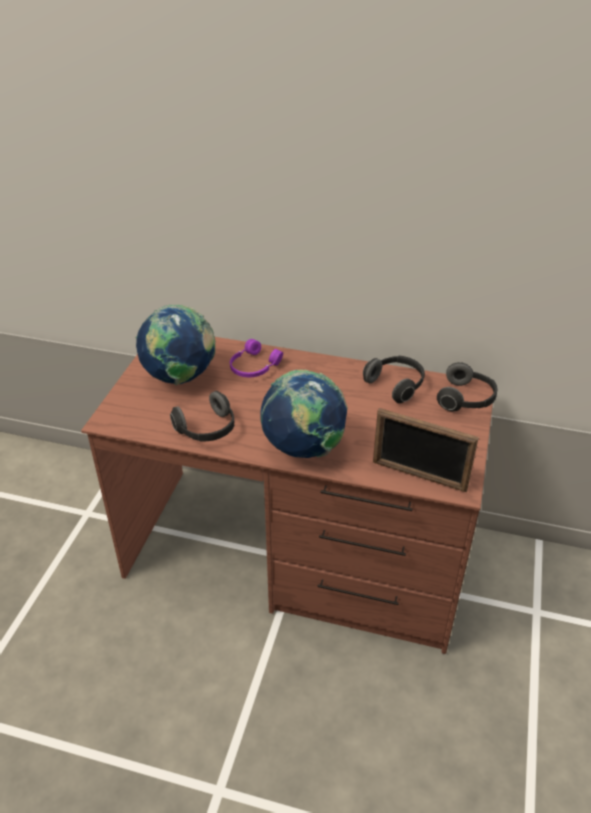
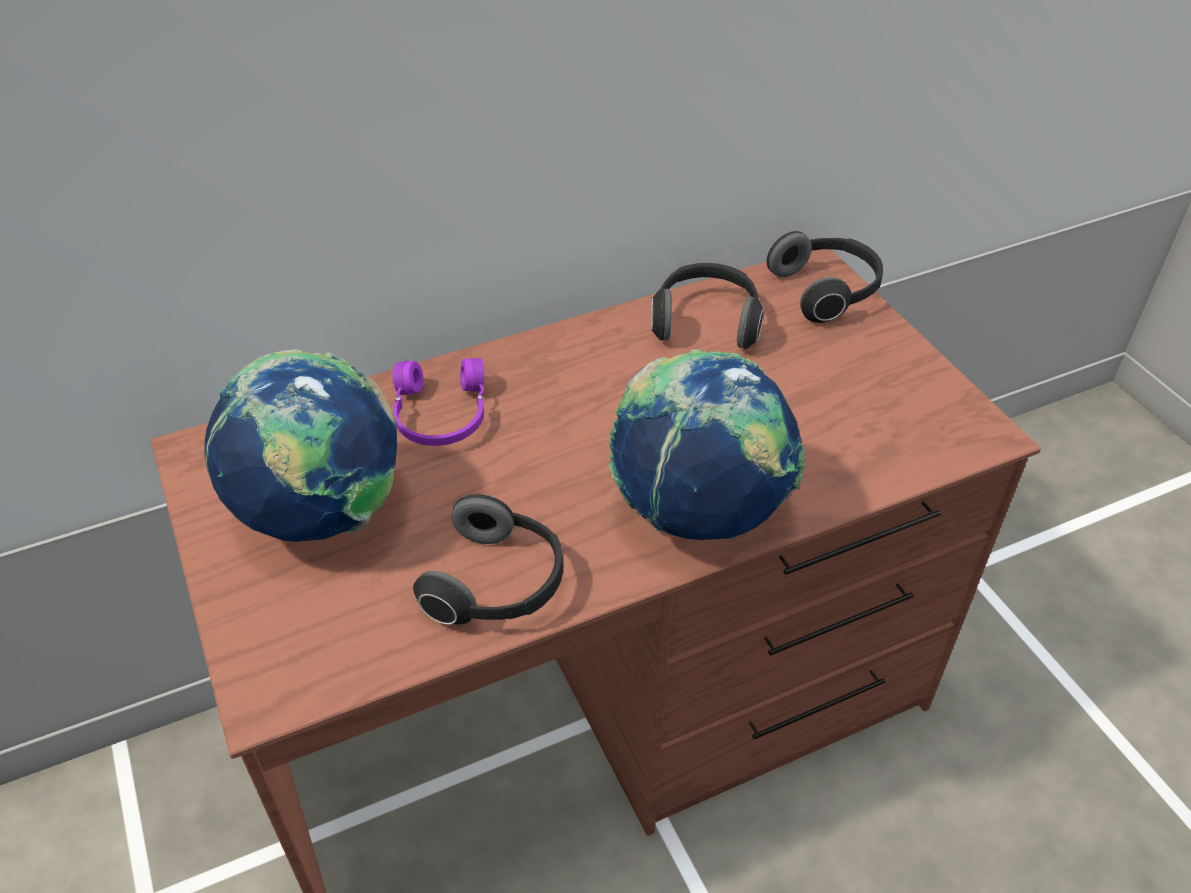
camera: 40 degrees left, 5 degrees up
picture frame [373,408,479,492] -> none

